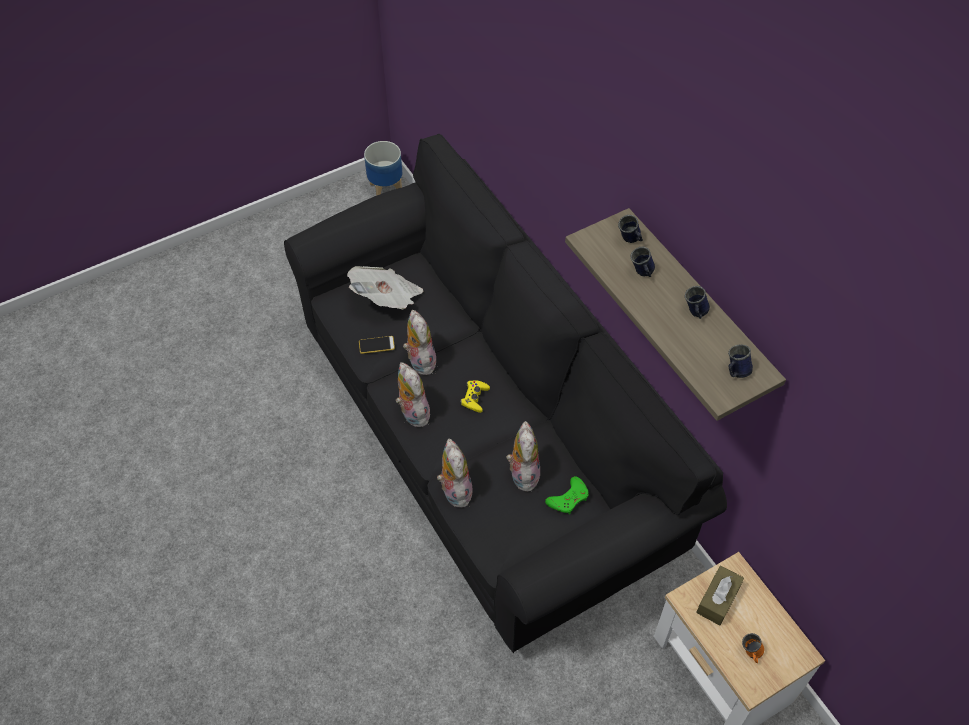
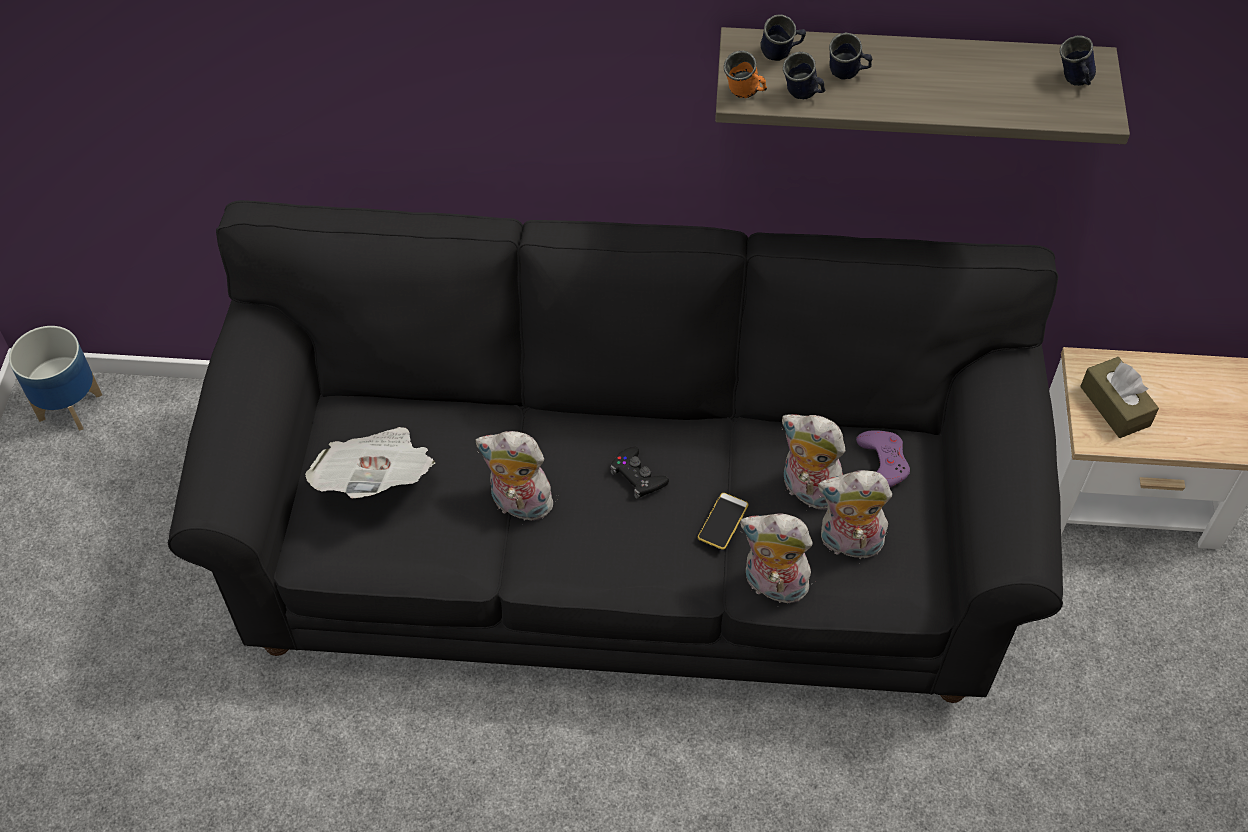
camera: 55 degrees left, 0 degrees up
phone [359,336,395,354] -> phone moved to [698,493,748,550]
plush toy [396,362,430,427] -> plush toy moved to [818,470,892,559]
yellow game controller [460,380,490,413] -> black game controller [610,447,669,499]
green game controller [545,476,589,514] -> purple game controller [856,430,910,488]
blue mug [685,286,710,319] -> blue mug moved to [783,52,825,99]
orange mug [742,633,764,663] -> orange mug moved to [724,51,767,98]

